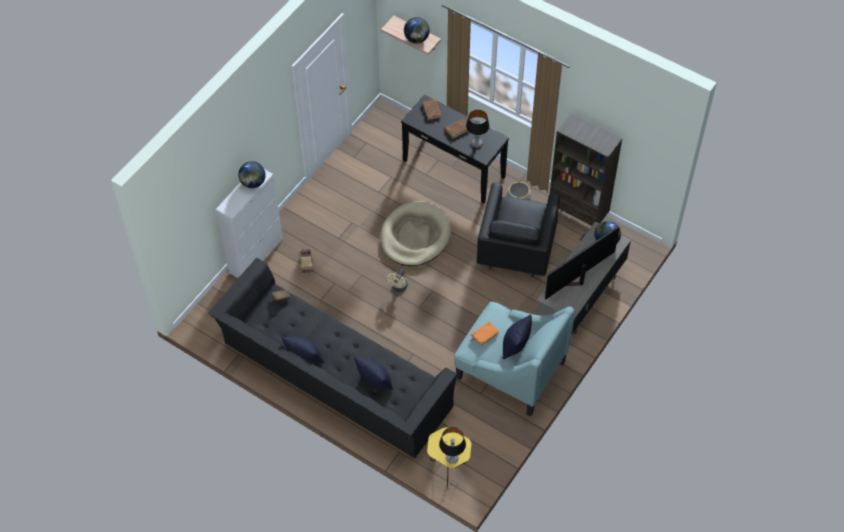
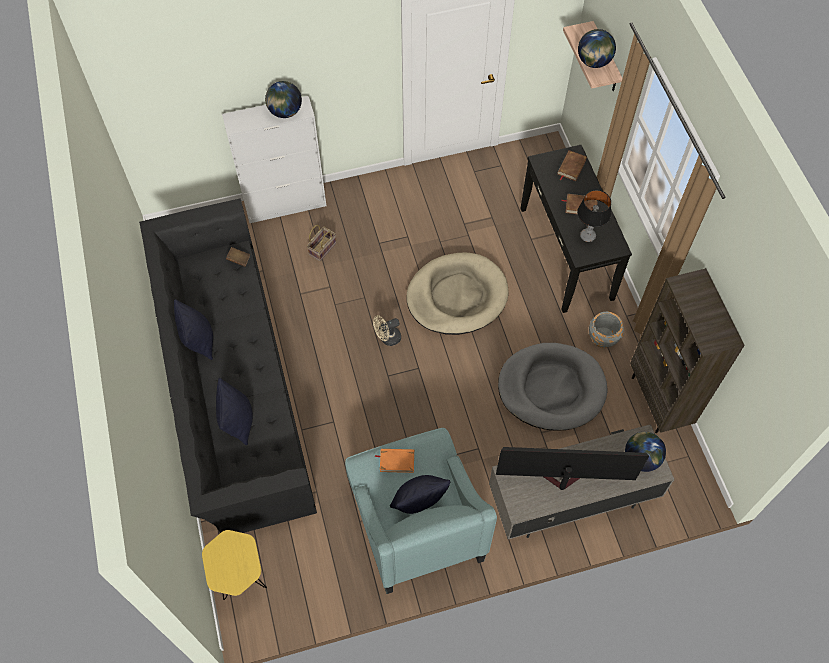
camera: 40 degrees right, 5 degrees up
table lamp [439,427,466,464] -> none
black armchair [477,183,560,277] -> grey dog bed [498,343,608,431]

